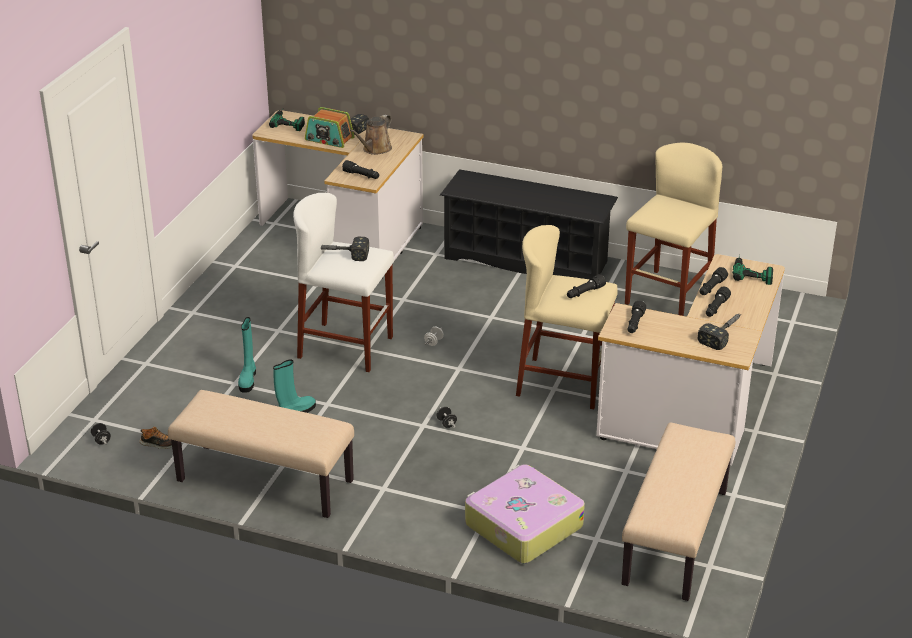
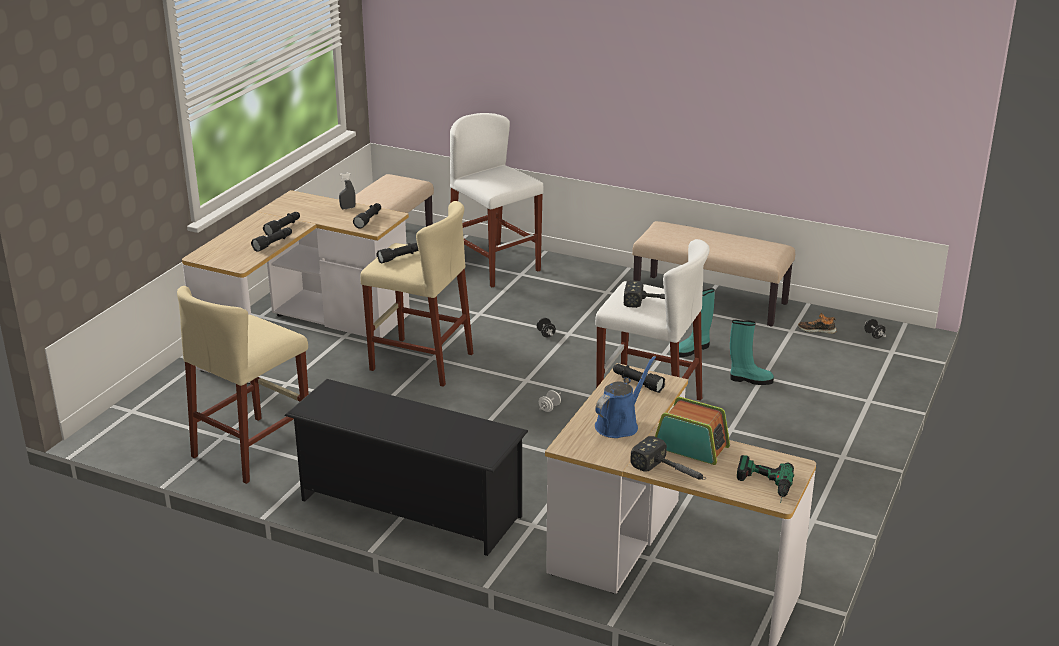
camera: 175 degrees left, 5 degrees down
turquoise boot [238,317,256,393] -> turquoise boot turned 90 degrees clockwise [730,320,774,385]
brown watering can [350,115,392,155] -> blue watering can [595,356,656,438]
suitcase [465,464,585,563] -> white stool [450,113,543,287]
hammer [698,314,741,350] -> none
power drill [732,254,773,285] -> none
none -> grey spray bottle [339,172,356,209]

